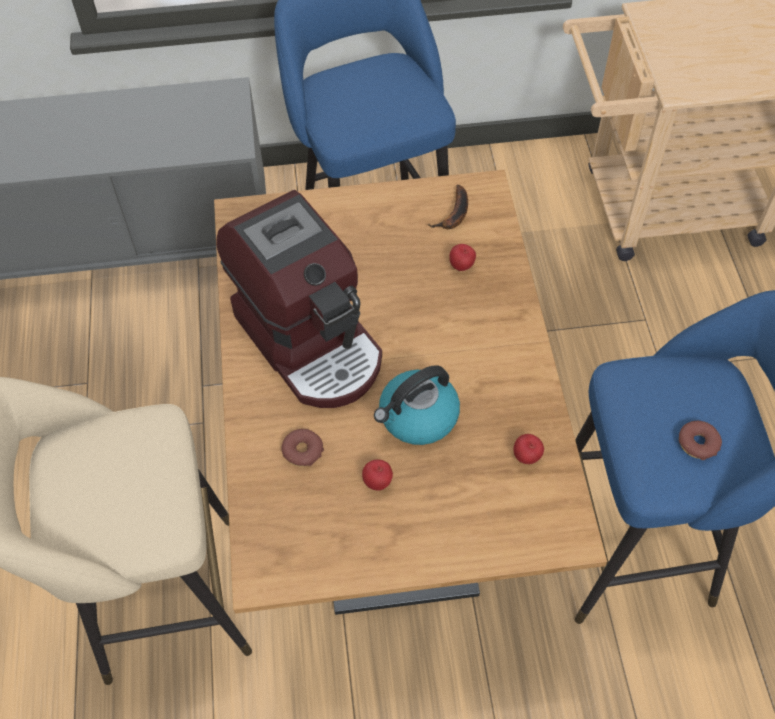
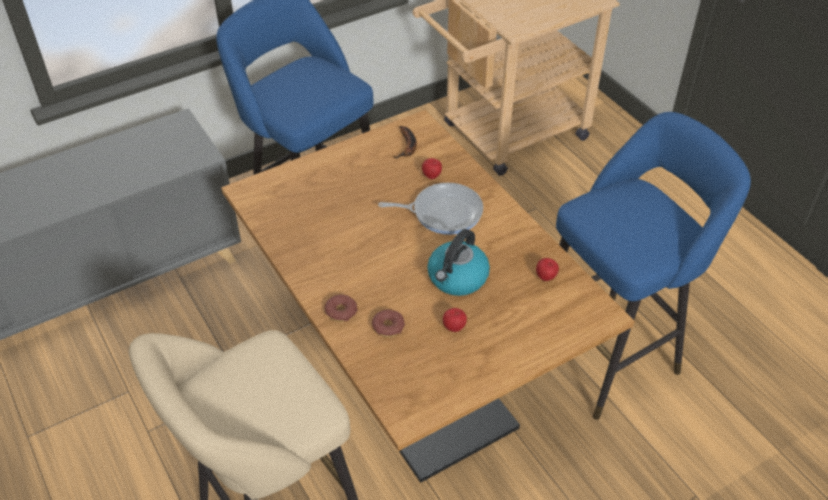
camera: 25 degrees left, 10 degrees down
coffee machine [216,190,382,408] -> none
donut [679,421,722,460] -> donut moved to [325,294,358,322]
none -> frying pan [378,183,483,235]

